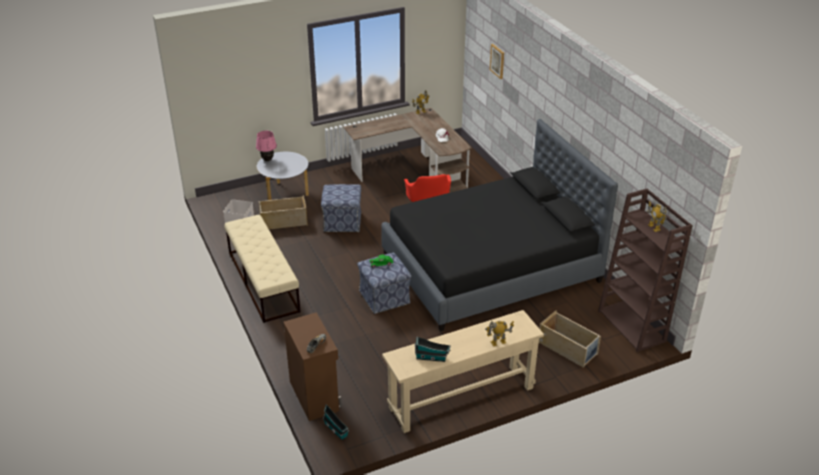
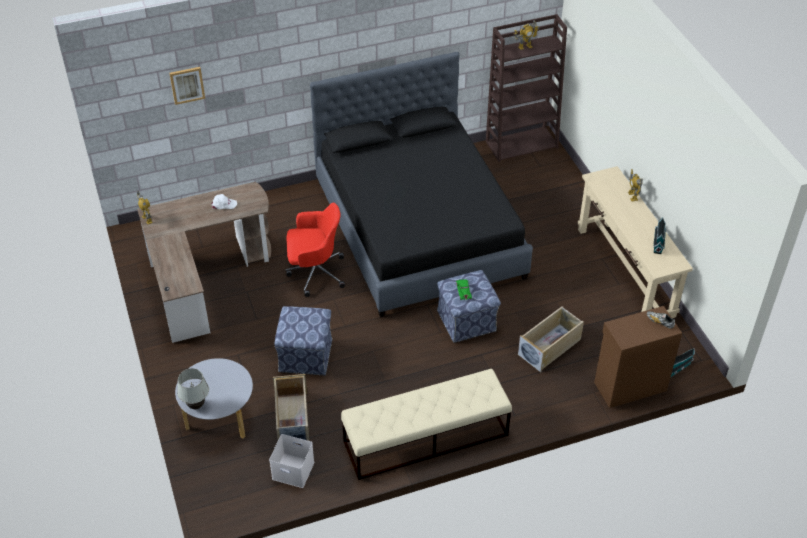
camera: 85 degrees left, 10 degrees up
pink table lamp [256,131,277,161] -> white table lamp [177,368,209,409]
beige storage box [538,311,601,368] -> beige storage box moved to [518,306,584,372]

